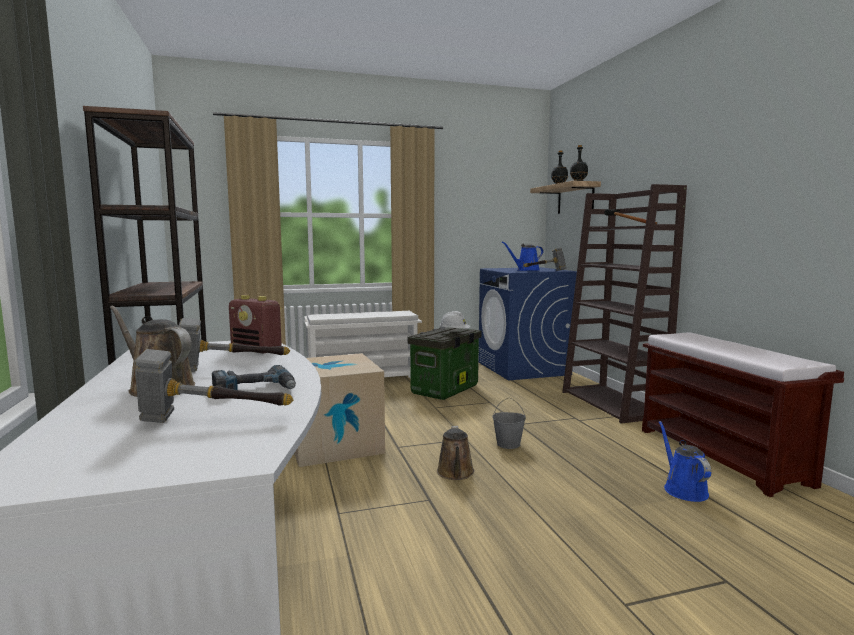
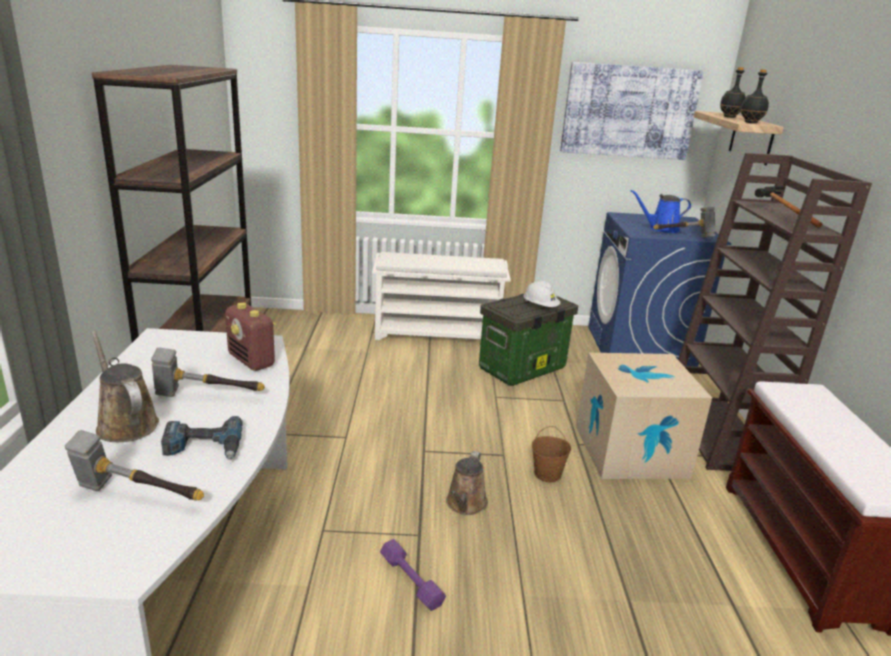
camera: 15 degrees right, 15 degrees up
cardboard box [294,353,385,467] -> cardboard box moved to [576,353,712,479]
grey bucket [492,398,526,449] -> brown bucket [532,426,571,482]
blue watering can [659,421,711,502] -> none
none -> purple dumbbell [380,539,446,611]
none -> picture [560,62,704,160]

